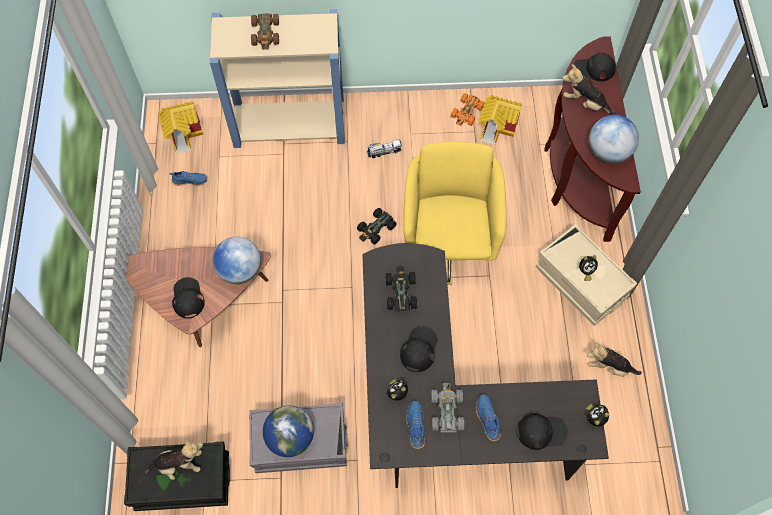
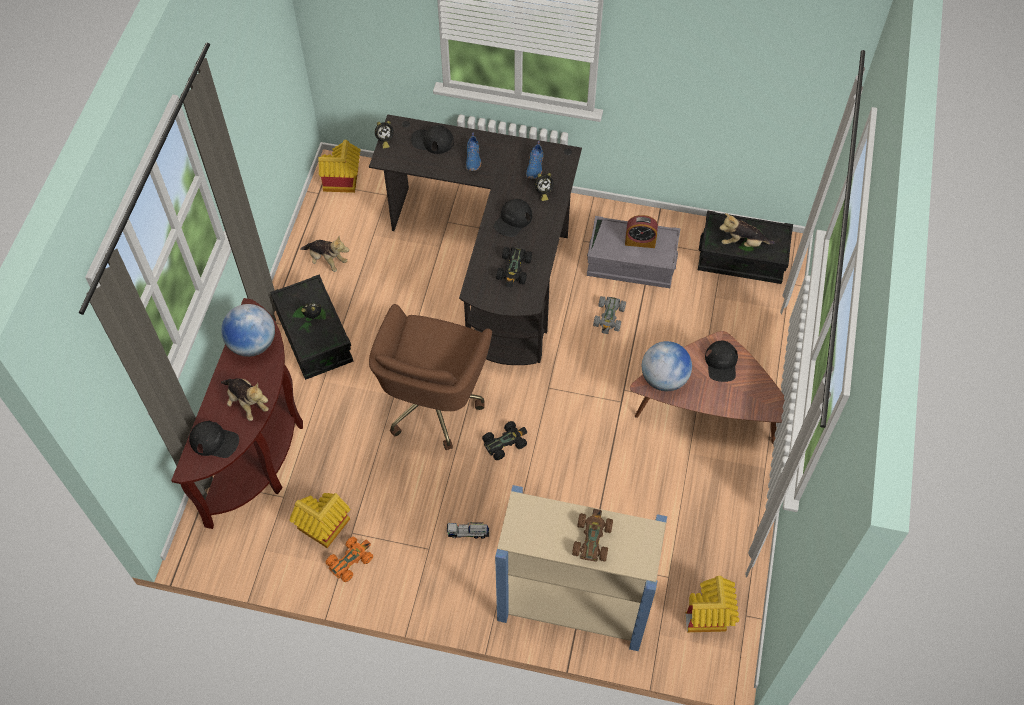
camera: 165 degrees left, 5 degrees down
blue shoe [170,171,207,186] -> none
globe [263,405,314,457] -> alarm clock [625,215,658,248]
yellow office chair [403,142,507,285] -> brown office chair [369,304,492,450]
grey toy car [431,383,464,432] -> grey toy car moved to [593,296,626,334]
beige storage box [536,224,637,326] -> black storage box [270,275,353,380]
none -> toy house [318,140,361,193]

